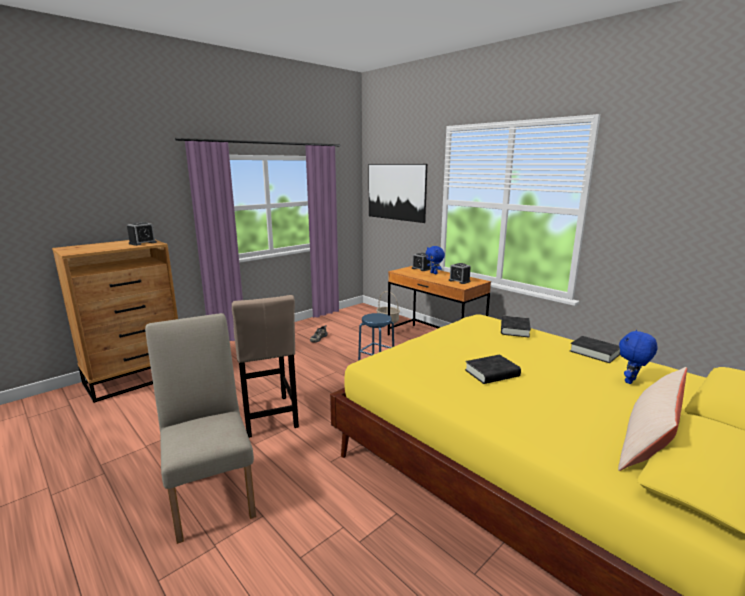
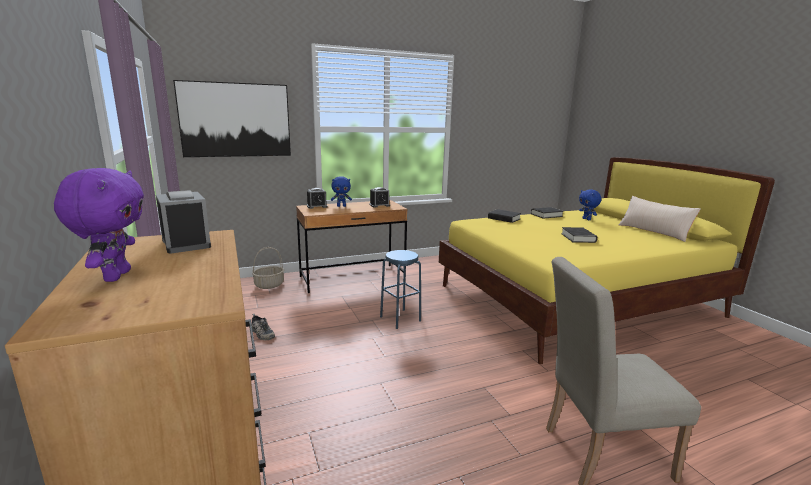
camera: 70 degrees left, 0 degrees up
beige stool [232,295,299,438] -> none
none -> purple plush toy [54,168,144,282]

